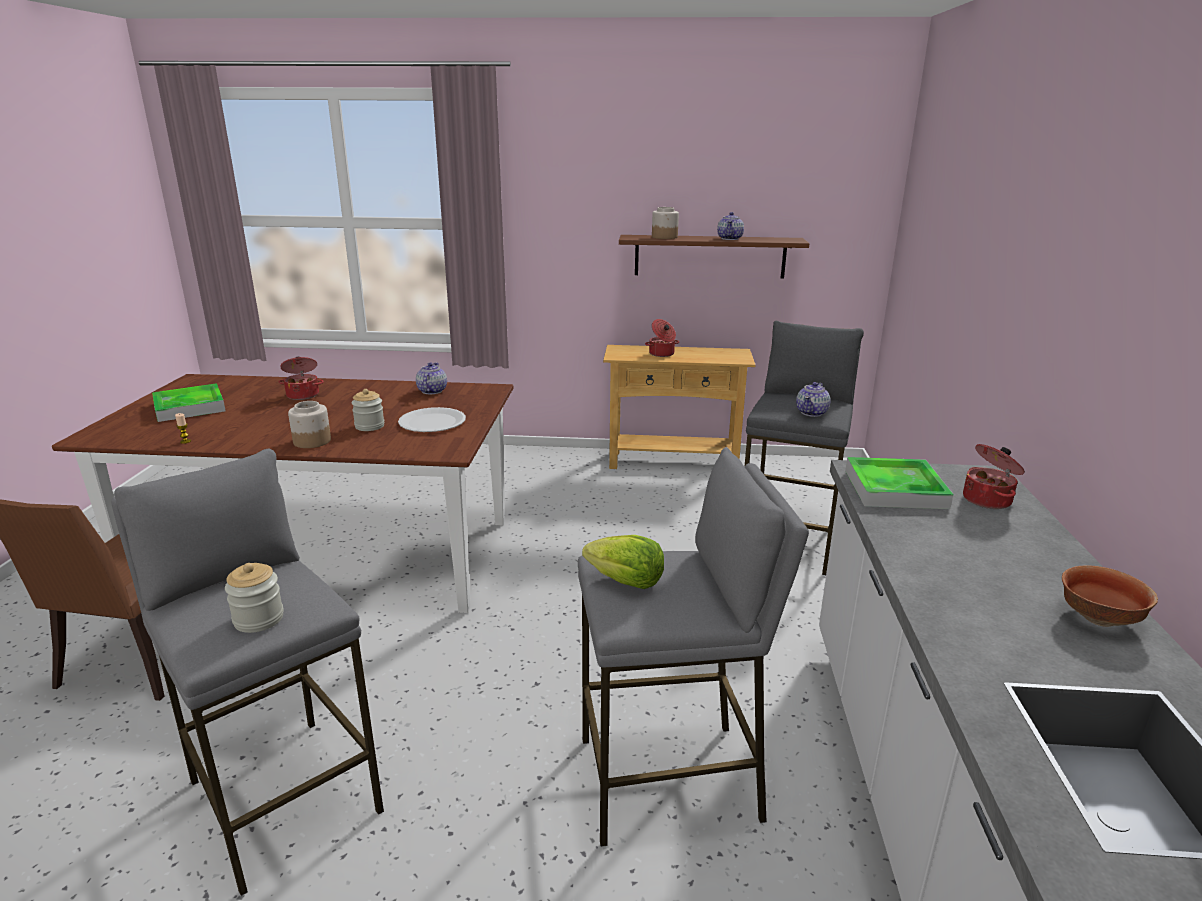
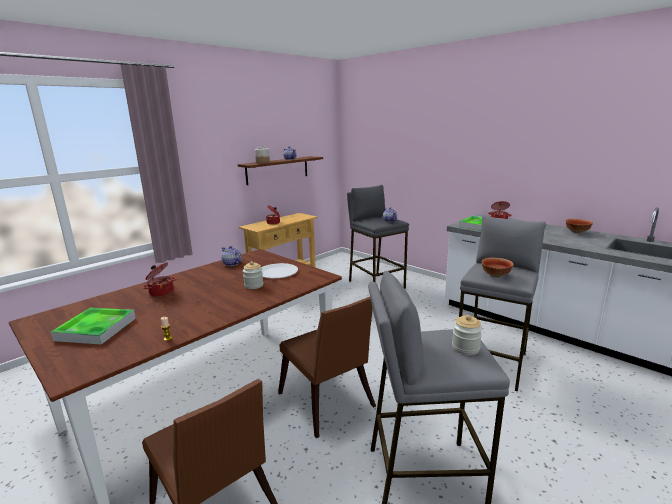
camera: 50 degrees left, 5 degrees down
jar [288,401,331,448] -> none
lettuce [582,535,664,589] -> bowl [482,258,514,278]
none -> brown chair [278,297,376,438]

